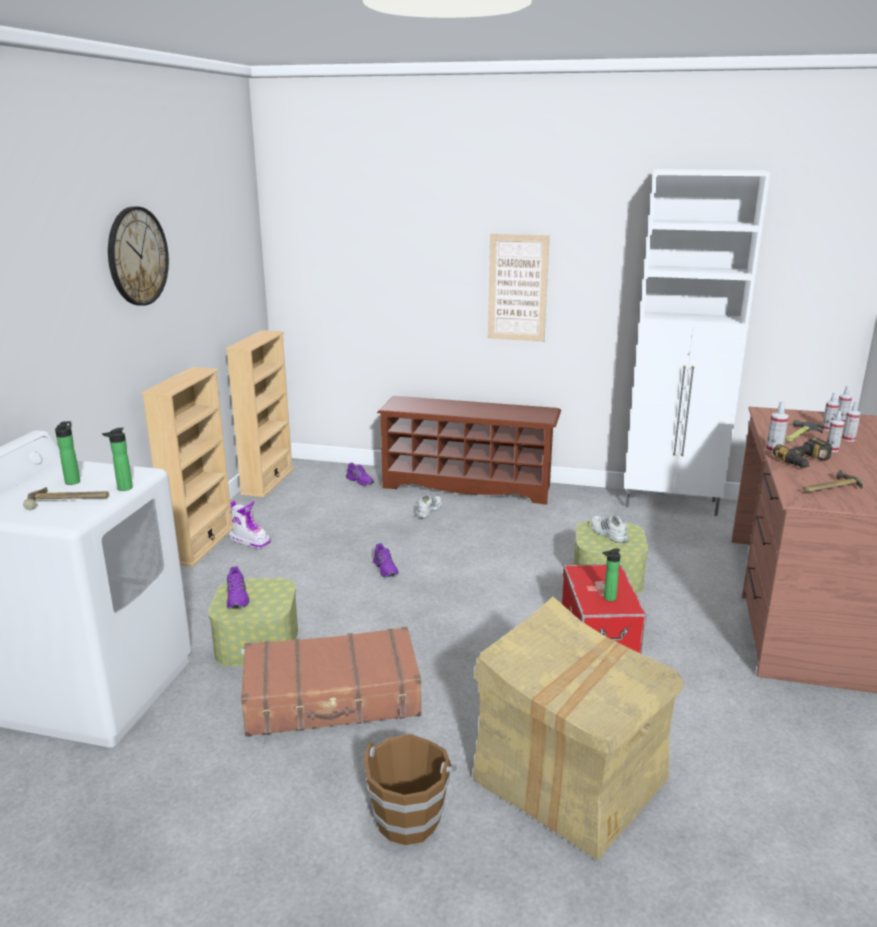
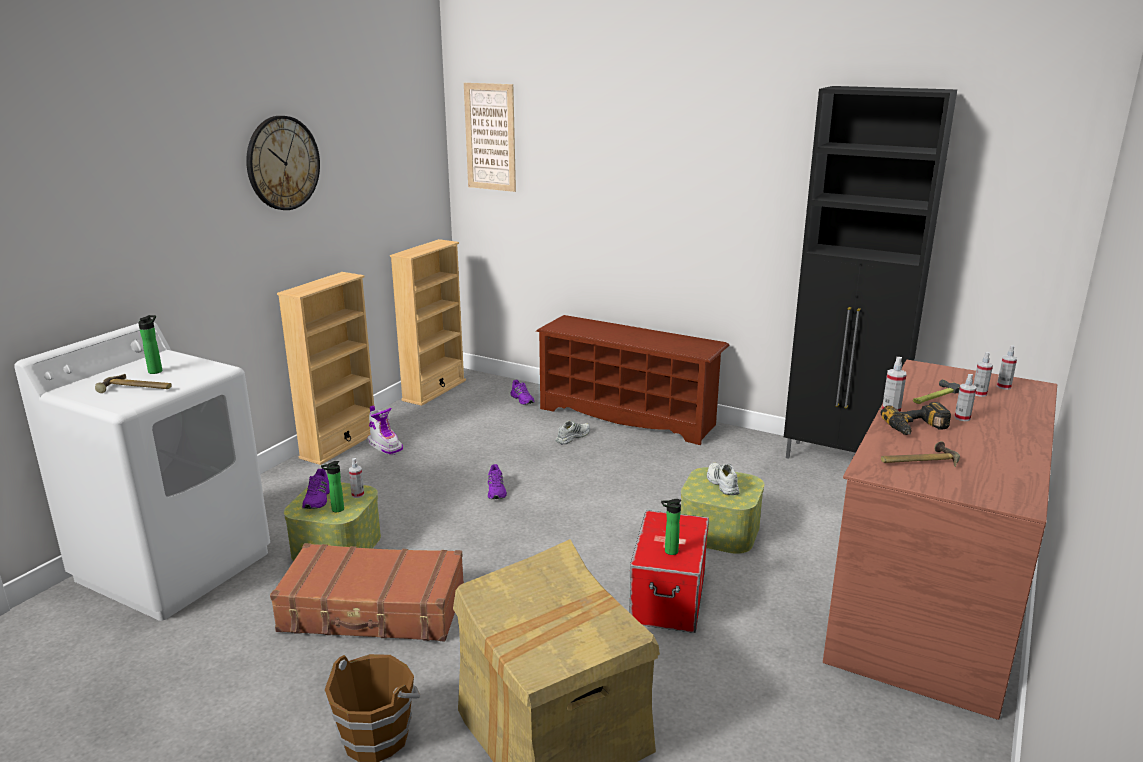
camera: 15 degrees right, 0 degrees up
bottle [102,428,133,491] -> bottle moved to [321,461,344,512]
picture [488,234,550,342] -> picture moved to [464,83,516,192]
white cabinet [624,169,770,516] -> black cabinet [784,86,957,459]
spray bottle [842,402,861,442] -> spray bottle moved to [349,458,364,498]

